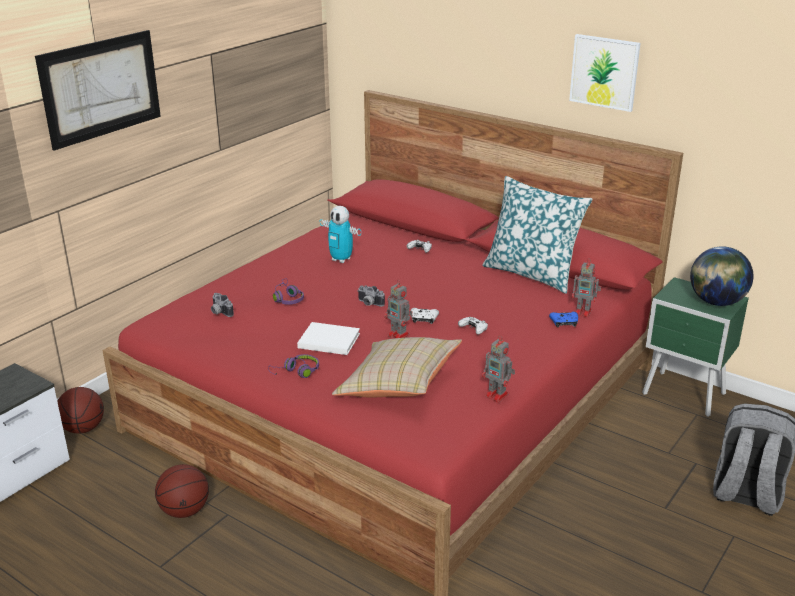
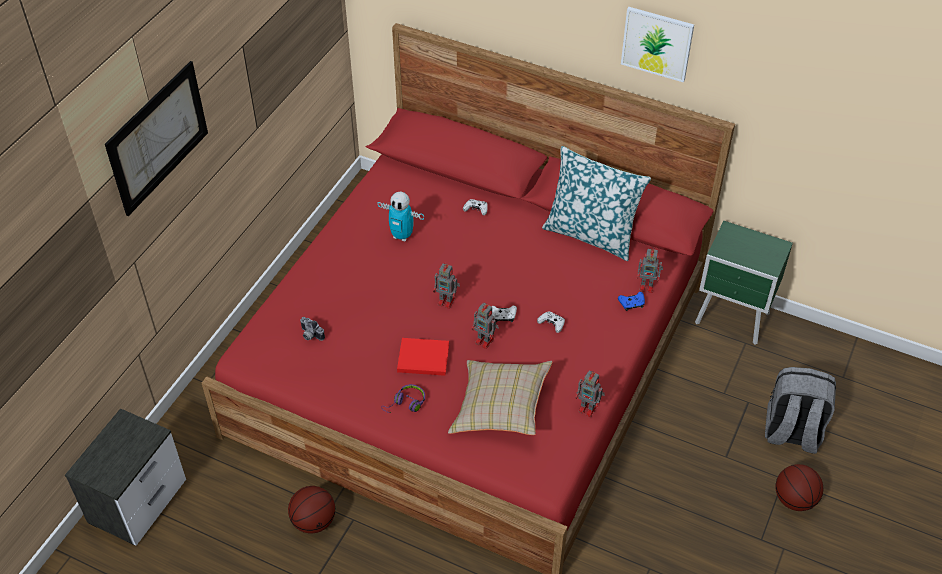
camera: 10 degrees left, 20 degrees up
basketball [57,387,104,434] -> basketball moved to [775,464,824,511]
purple headphones [273,278,304,305] -> none
white book [297,322,360,355] -> red book [397,338,449,376]
camera [358,285,385,307] -> toy robot [433,263,460,309]
globe [690,246,753,306] -> none

